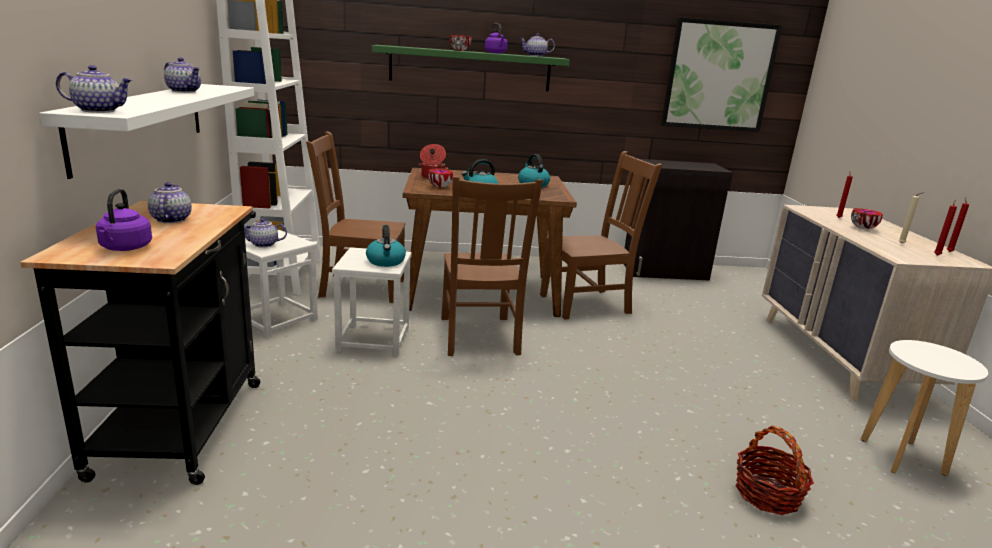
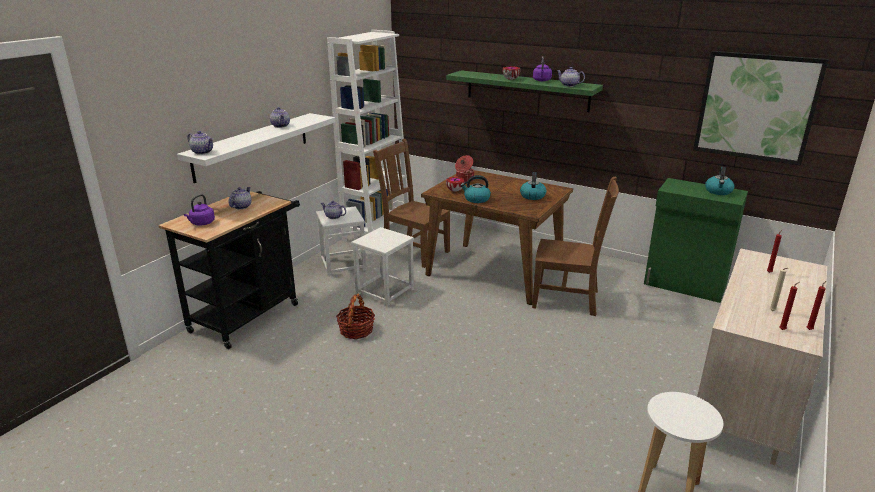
camera: 35 degrees right, 5 degrees up
kettle [366,225,406,267] -> kettle moved to [705,166,735,195]
brown chair [441,176,543,356] -> none
black cabinet [624,159,733,281] -> green cabinet [644,178,748,303]
basket [735,425,814,515] -> basket moved to [336,294,375,339]
bowl [851,208,883,229] -> none

